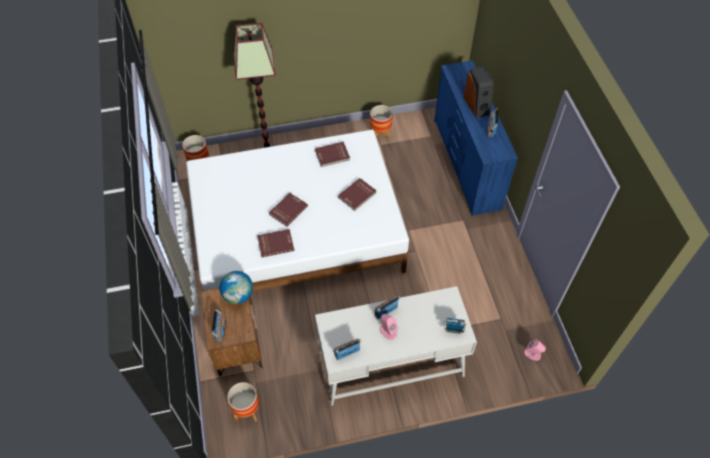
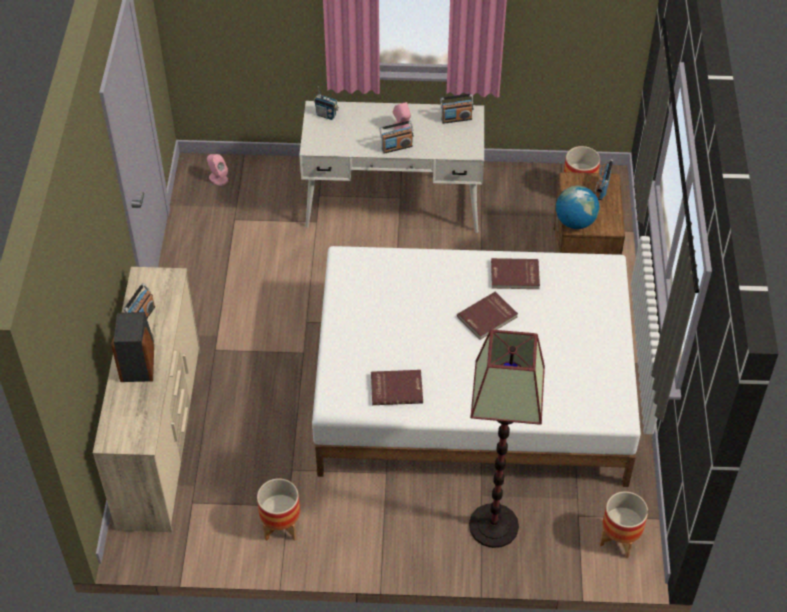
camera: 165 degrees left, 5 degrees down
red book [338,178,377,211] -> none
blue dresser [434,60,518,216] -> beige dresser [93,267,200,532]

